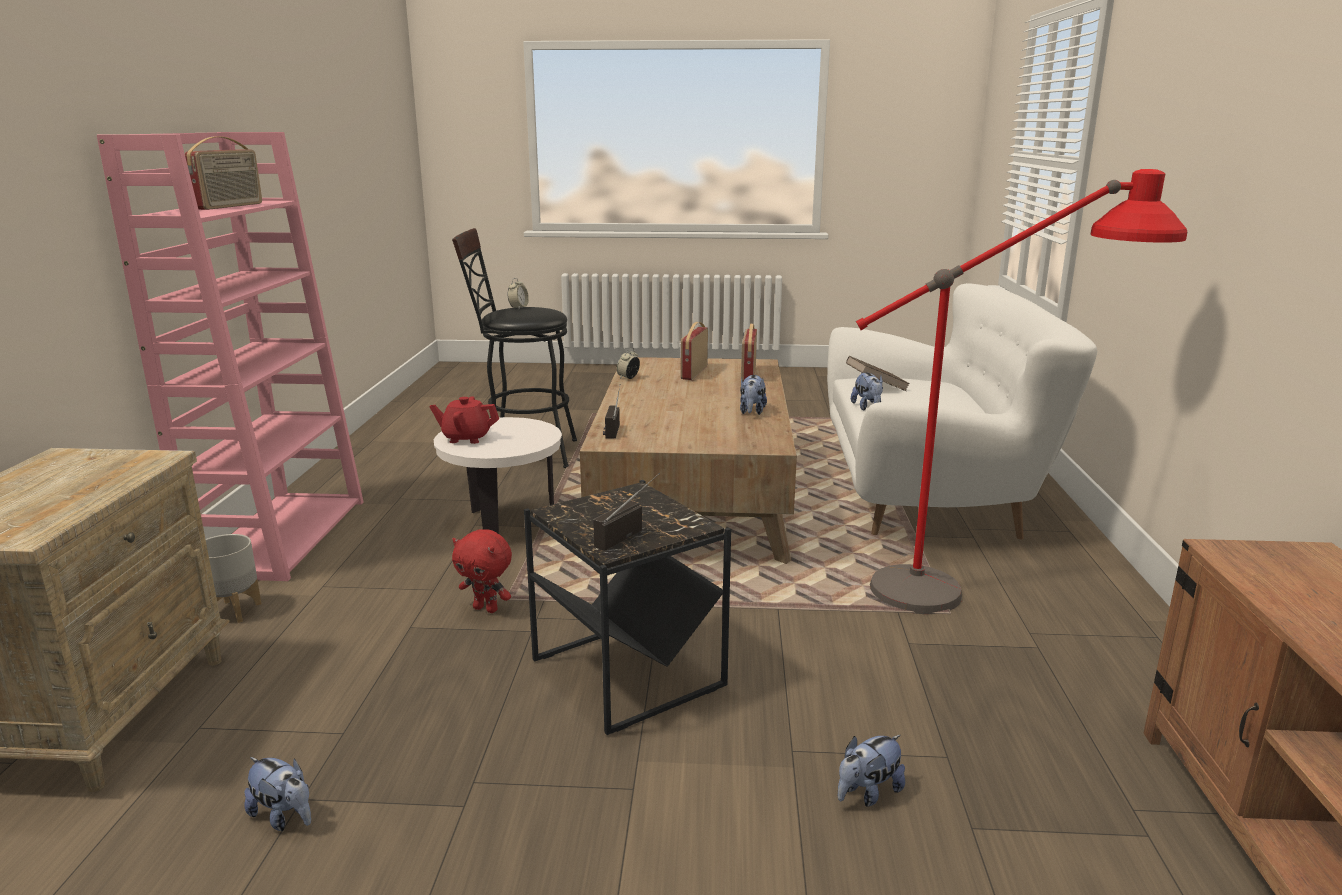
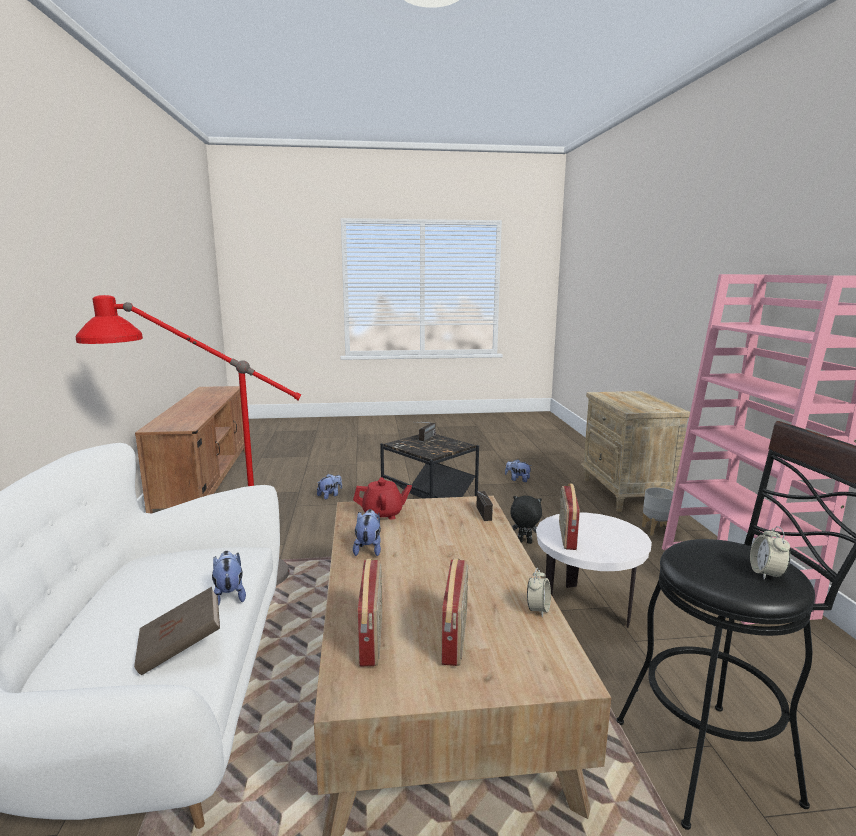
camera: 170 degrees right, 5 degrees down
radio [185,136,262,210] -> radio moved to [559,484,580,550]
red teapot [429,396,499,444] -> red teapot moved to [353,477,412,520]
red plush toy [452,529,512,613] -> black plush toy [510,496,542,544]

